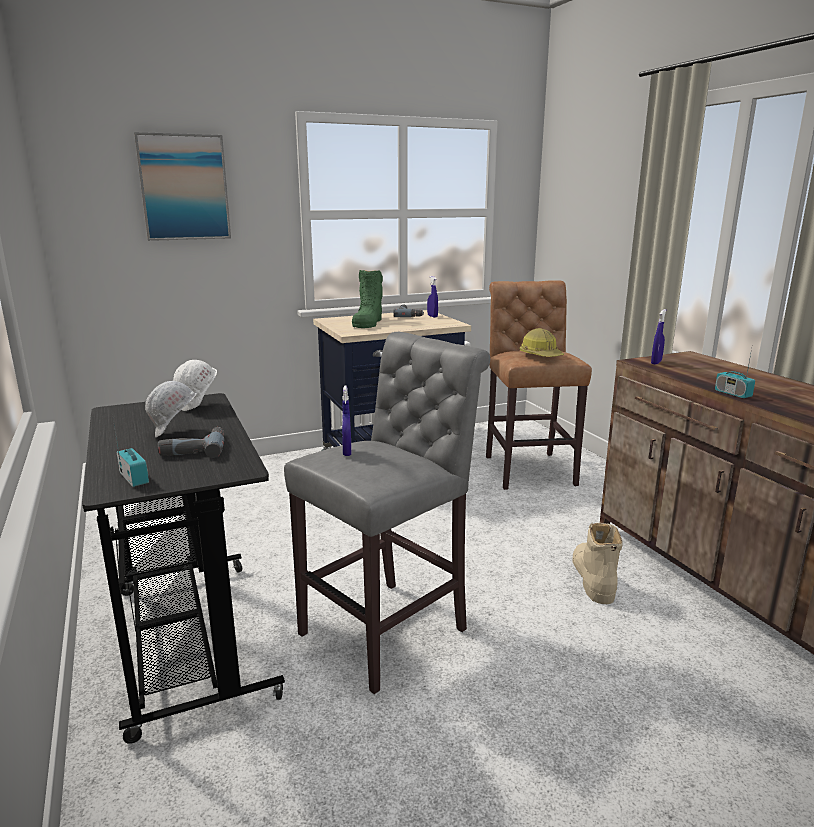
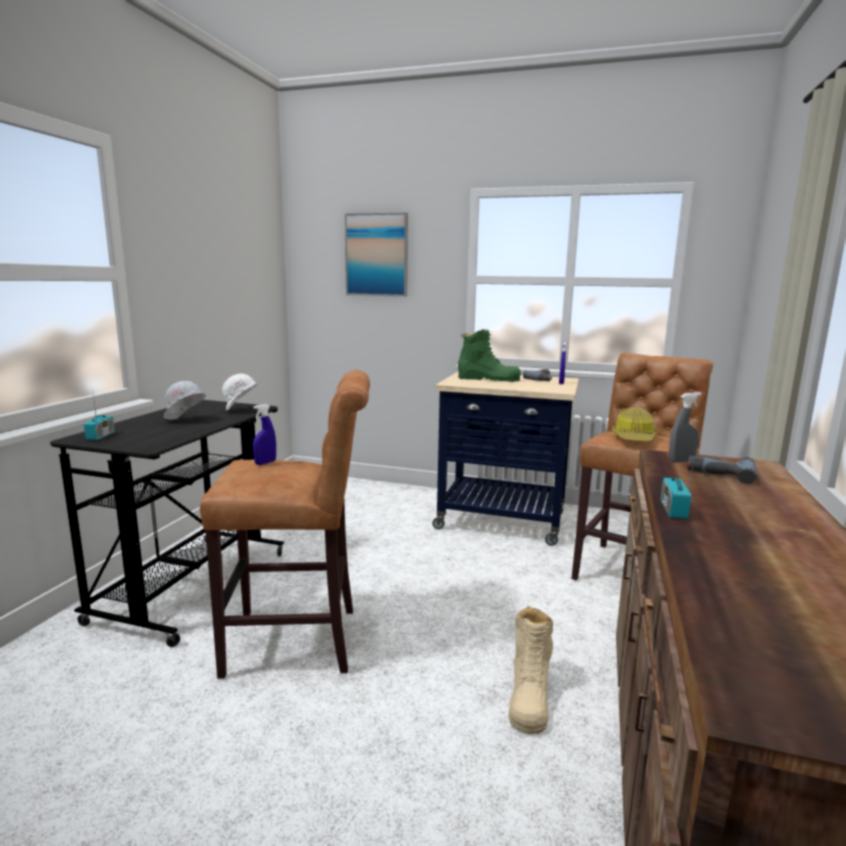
camera: 40 degrees right, 5 degrees down
power drill [158,427,224,458] -> power drill moved to [687,456,757,484]
grey stool [284,332,490,694] -> brown stool [200,370,370,679]
green boot [352,270,383,328] -> green boot turned 120 degrees counterclockwise [458,329,521,382]
beige boot [572,522,623,604] -> beige boot turned 150 degrees clockwise [509,606,553,734]
blue spray bottle [651,309,666,365] -> grey spray bottle [669,392,701,462]

